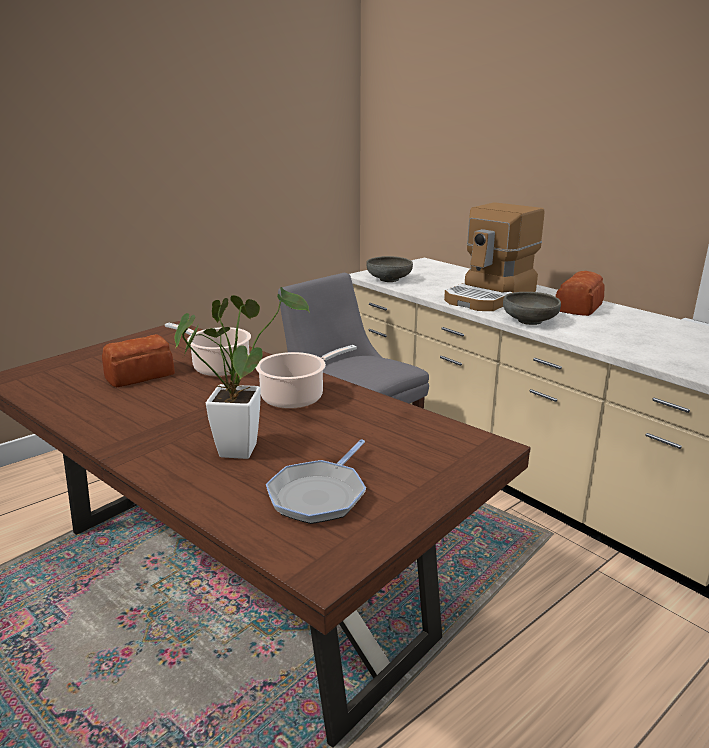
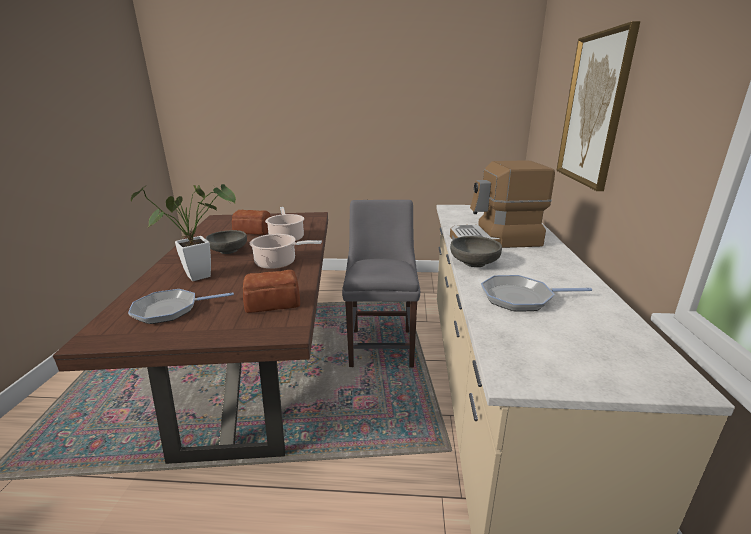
camera: 45 degrees right, 0 degrees up
grey bowl [366,256,413,282] -> grey bowl moved to [206,230,247,254]
bread [555,271,605,316] -> bread moved to [243,270,300,313]
none -> frying pan [481,275,592,311]
none -> picture [556,21,641,191]

